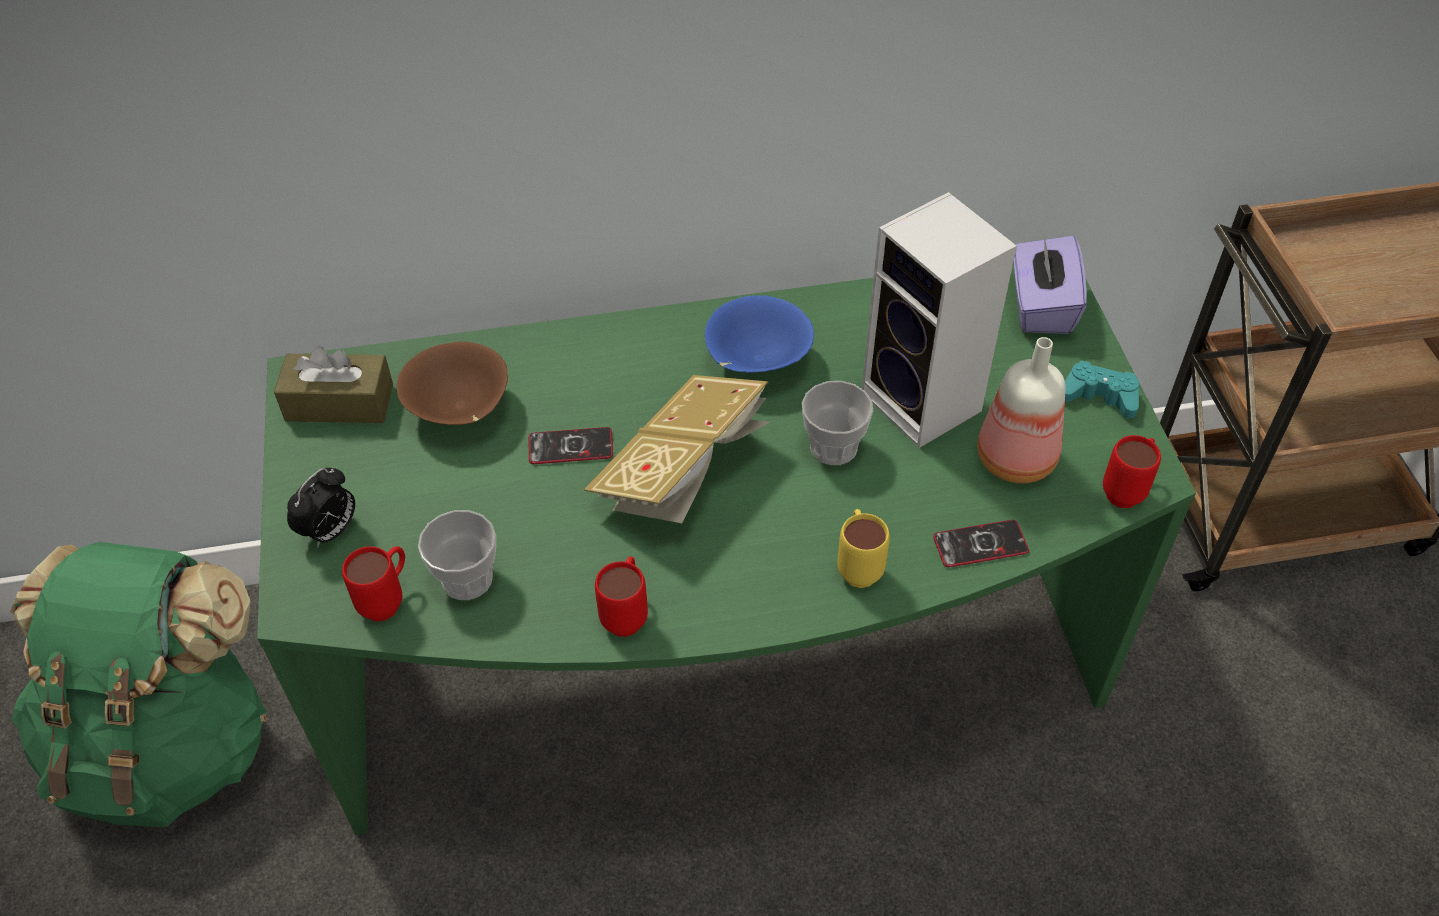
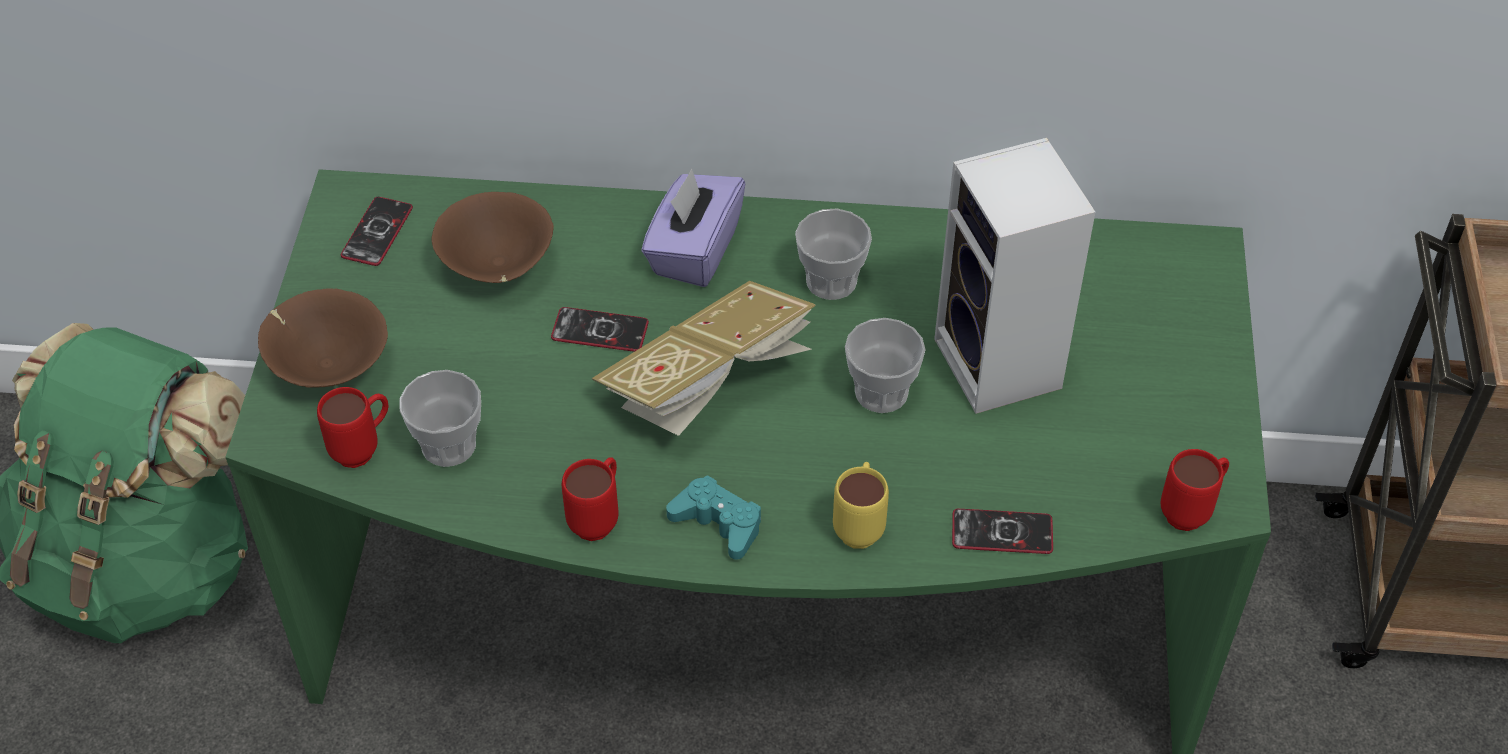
camera: 15 degrees right, 0 degrees up
brown tissue box [274,346,393,423] -> phone [341,197,413,266]
alarm clock [287,468,355,548] -> brown bowl [258,288,388,388]
blue bowl [705,295,814,372] -> cup [795,208,872,300]
bottle [977,337,1066,483] -> none
purple tissue box [1013,235,1087,334] -> purple tissue box moved to [642,169,746,287]
turquoise game controller [1065,360,1139,418] -> turquoise game controller moved to [666,475,761,560]

